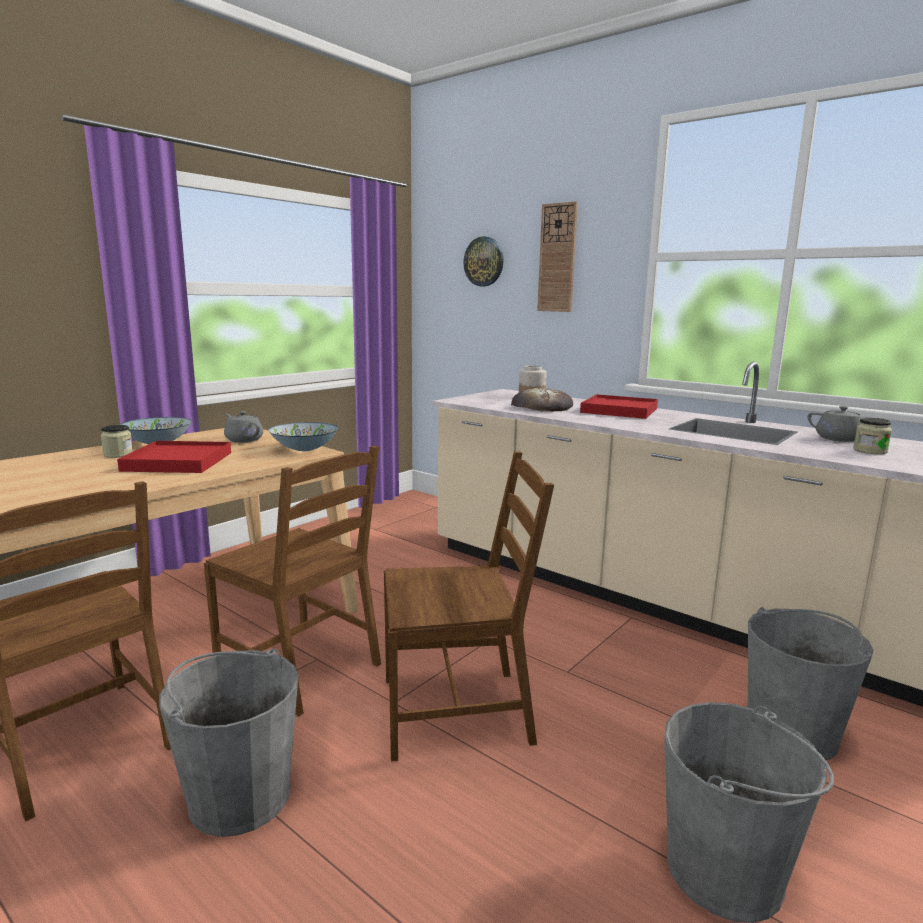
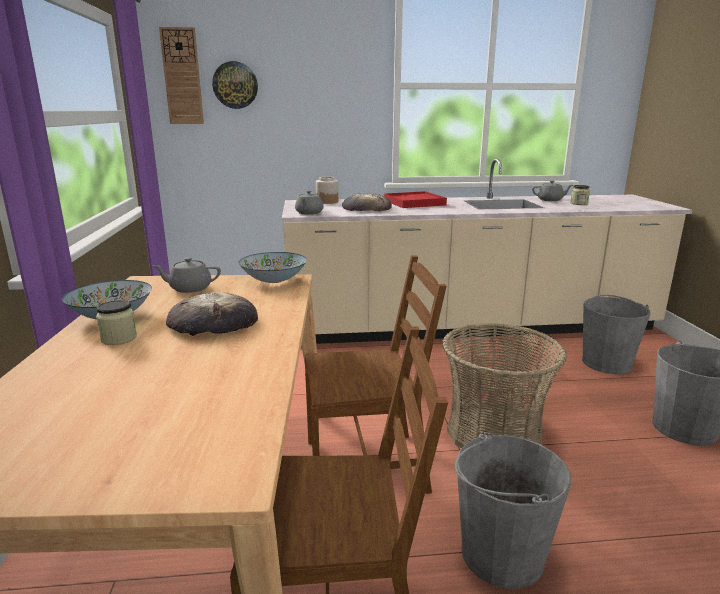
camera: 45 degrees left, 5 degrees up
red tray [117,441,231,473] -> bread [166,292,258,336]
brown chair [384,451,554,761] -> basket [442,323,567,448]
wall clock [537,201,578,312] -> wall clock moved to [159,27,204,124]
none -> grey teapot [295,191,324,215]

